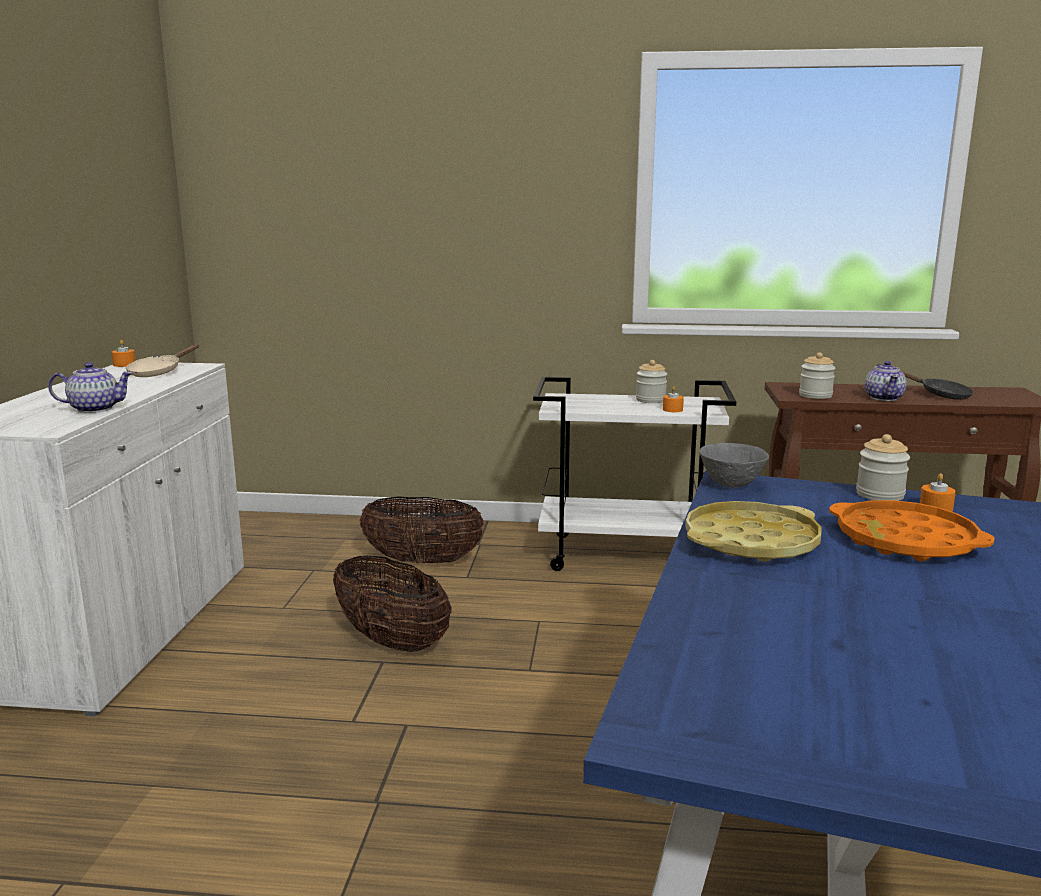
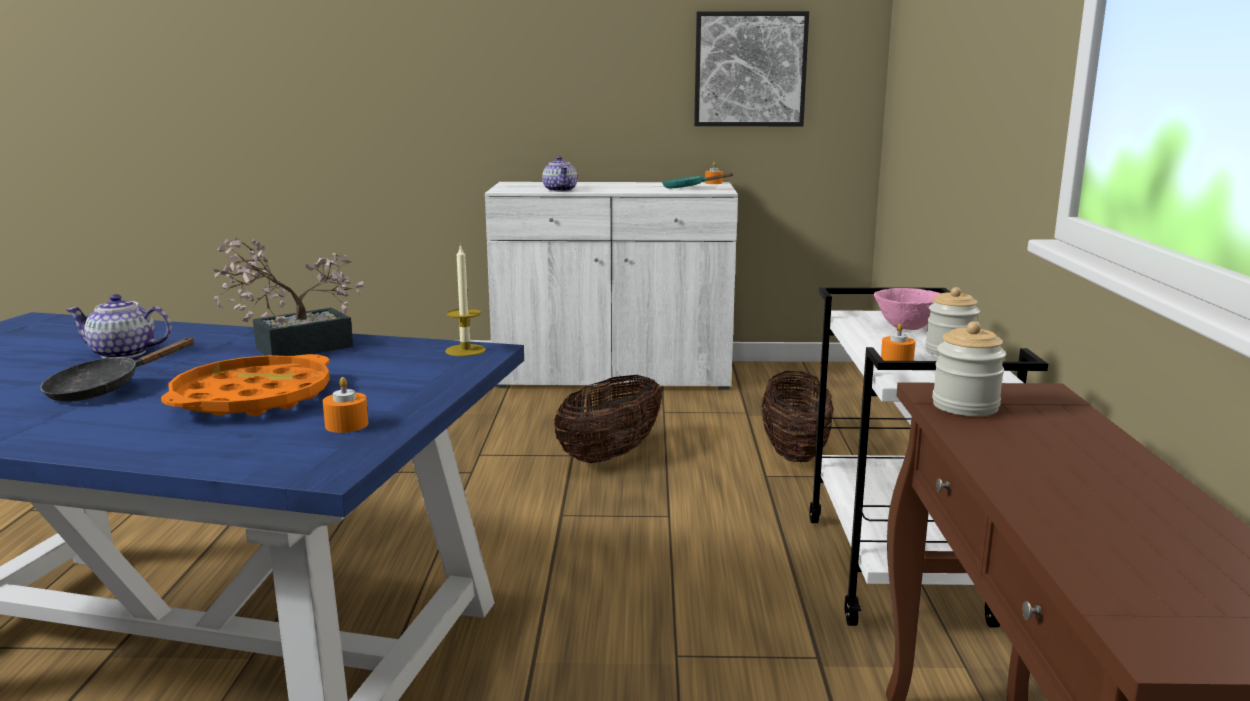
camera: 85 degrees right, 0 degrees up
beige frying pan [126,344,199,377] -> turquoise frying pan [662,173,734,188]
yellow tray [685,501,821,562] -> potted plant [213,237,364,356]
grey bowl [699,443,769,488] -> candle [445,244,486,357]
jar [856,434,910,501] -> none
teapot [865,361,907,401] -> teapot moved to [66,294,172,358]
black frying pan [900,370,973,400] -> black frying pan moved to [40,338,196,402]
none -> picture [694,11,809,126]
none -> pink bowl [874,288,941,330]

